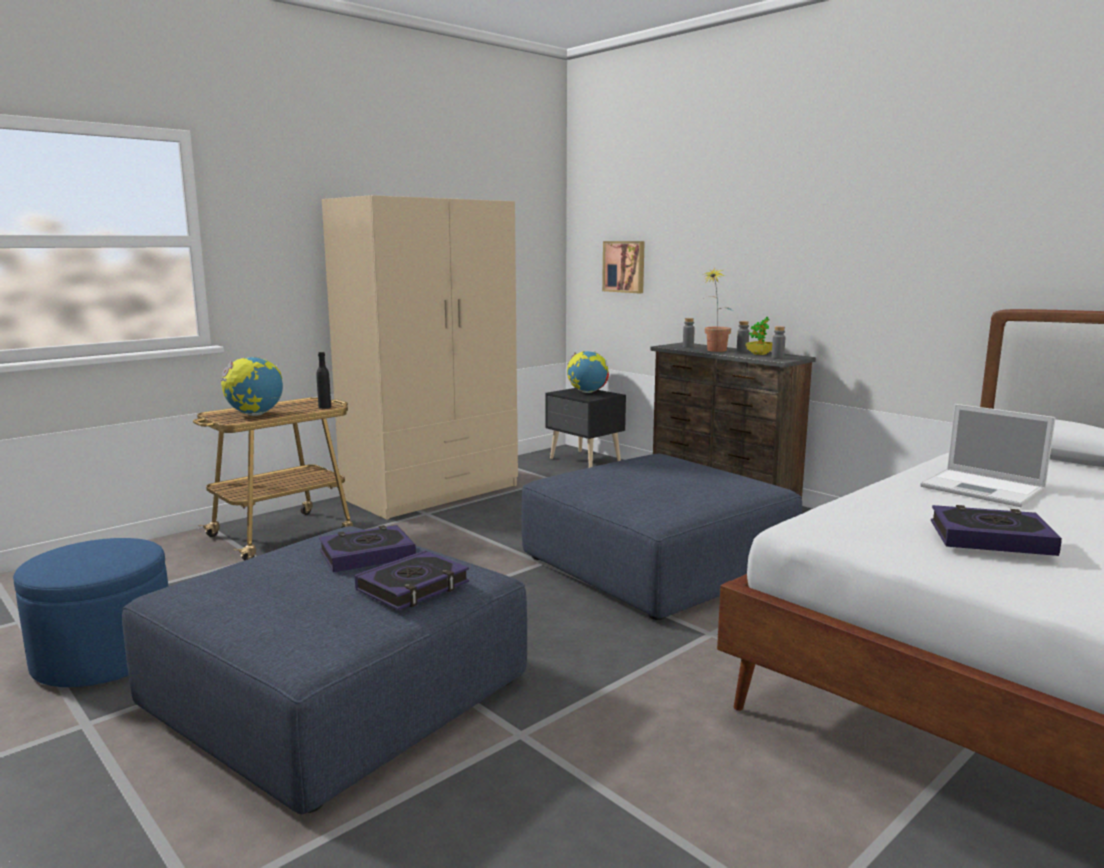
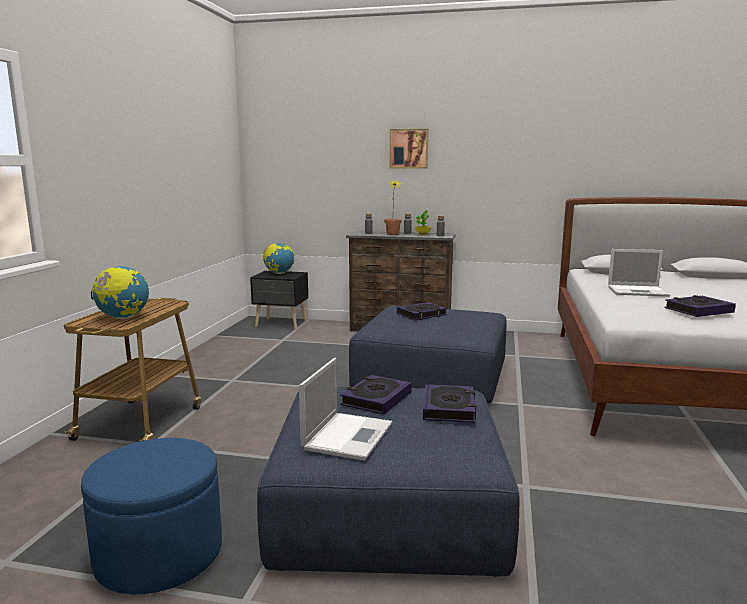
camera: 35 degrees left, 0 degrees up
black bottle [316,352,331,409] -> none
beige wardrobe [322,195,518,520] -> none
picture [602,241,645,293] -> picture moved to [390,129,429,168]
none -> laptop [299,358,393,461]
none -> book [397,302,447,320]

